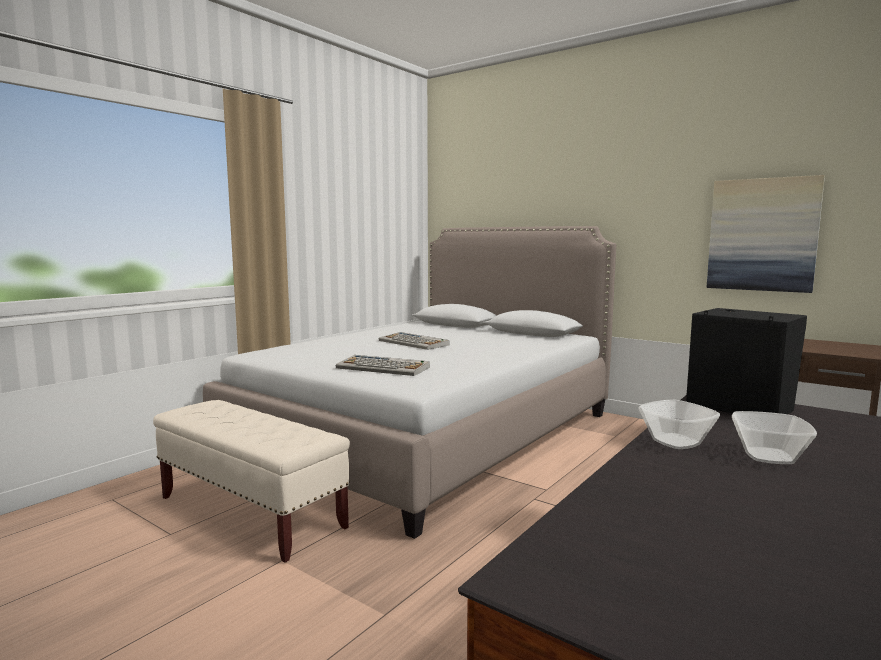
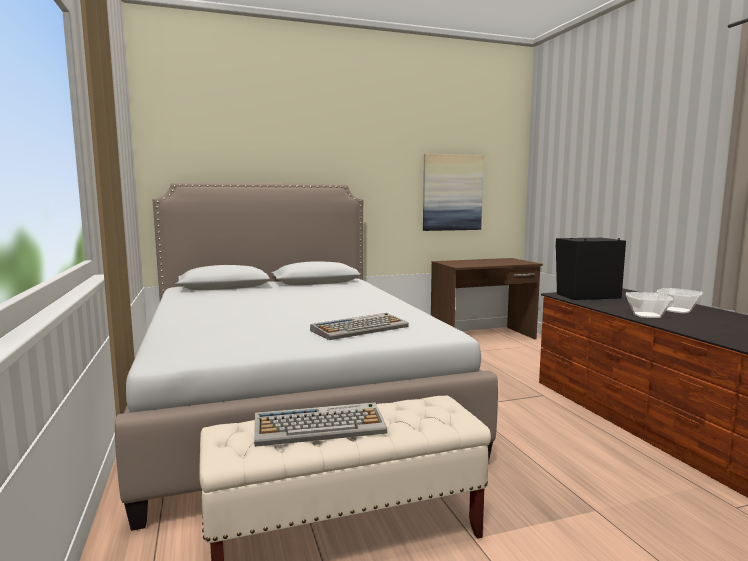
camera: 55 degrees left, 0 degrees up
keyboard [379,332,450,350] -> keyboard moved to [254,402,387,447]

